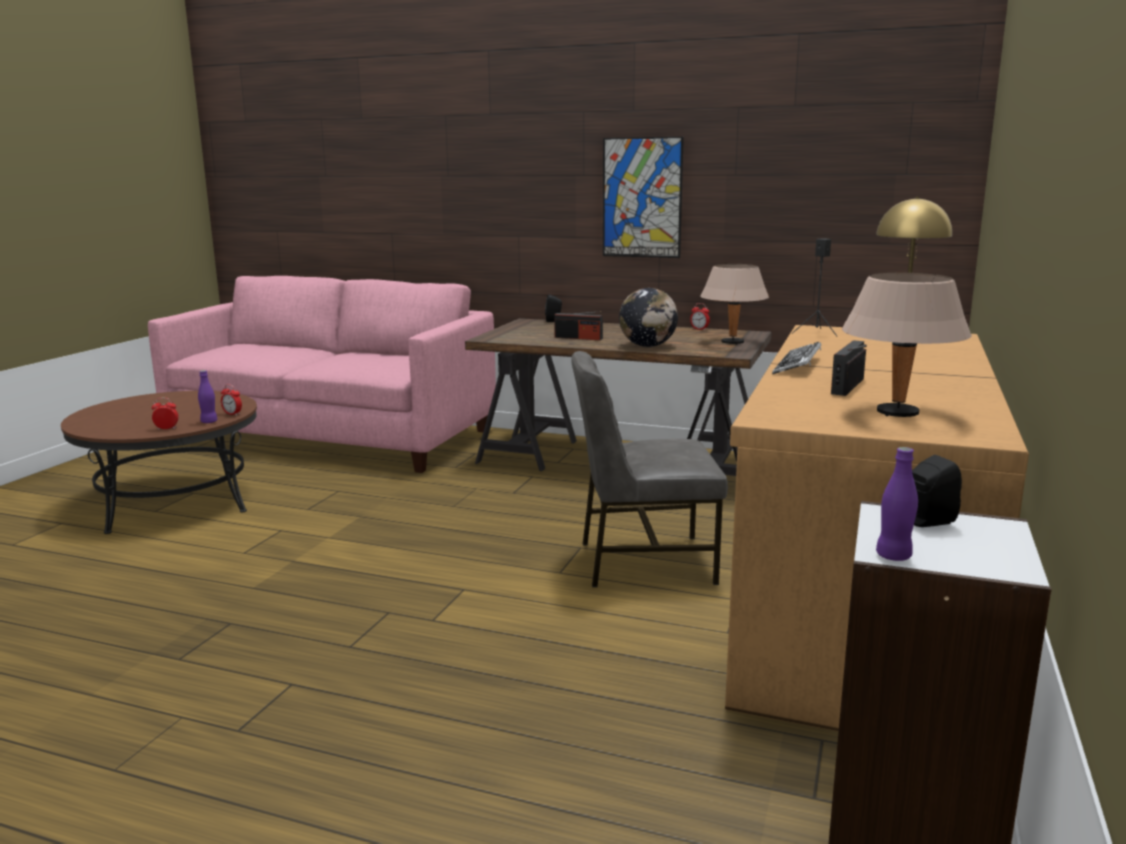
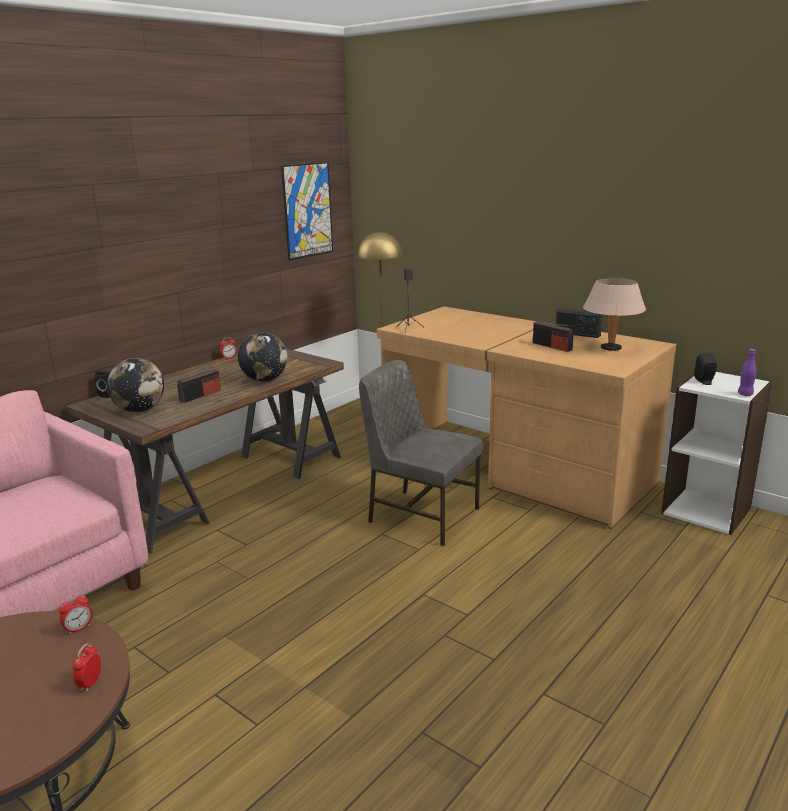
camera: 70 degrees left, 5 degrees up
purple bottle [198,370,217,423] -> none
grey chair [571,351,728,587] -> grey chair turned 105 degrees clockwise [359,360,483,546]
picture [603,137,684,258] -> picture moved to [281,162,333,261]
beige table lamp [700,264,769,345] -> none
keyboard [772,342,821,374] -> none
none -> globe [107,358,164,412]
none -> radio [556,308,602,338]

